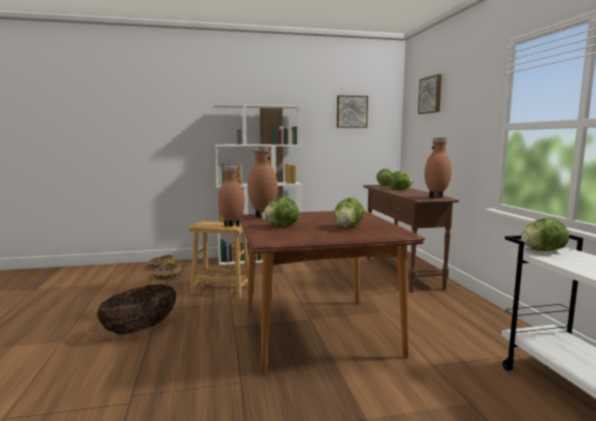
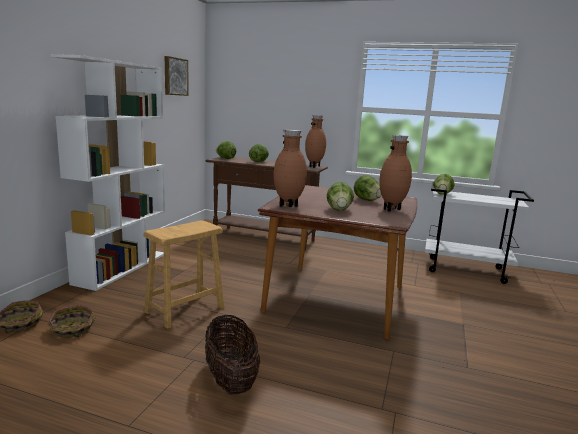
camera: 60 degrees left, 5 degrees up
brown vase [218,166,245,227] -> brown vase moved to [379,135,412,212]
picture [418,74,442,114] -> none

